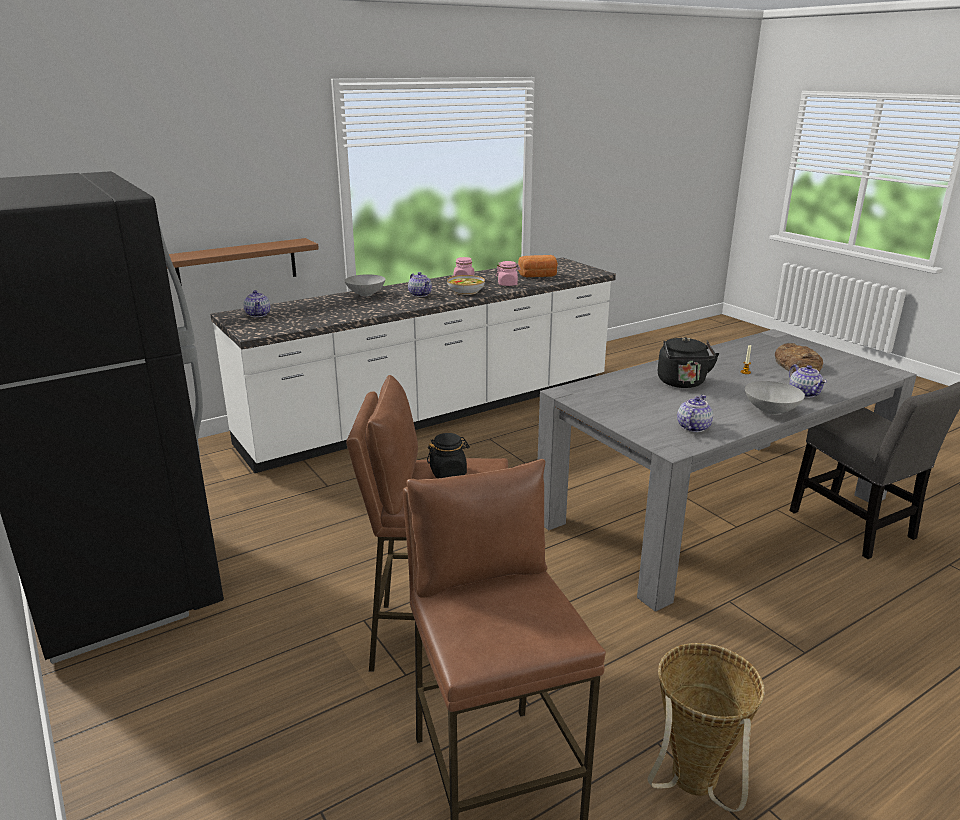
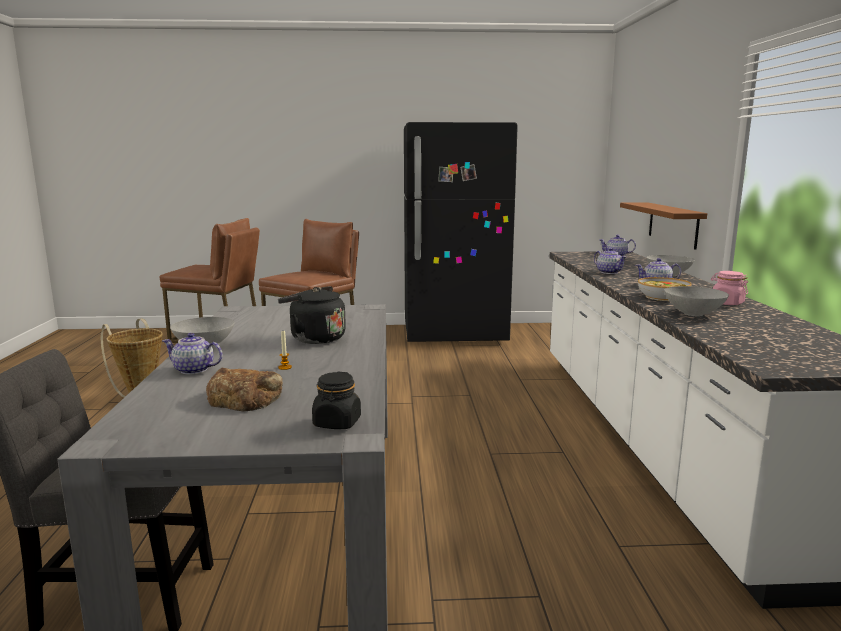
camera: 120 degrees right, 10 degrees down
black jar [427,433,470,478] -> black jar moved to [312,372,361,429]
pink jar [496,261,521,286] -> grey bowl [664,286,729,316]
bread [518,255,558,278] -> none
teapot [677,395,713,432] -> teapot moved to [594,248,627,274]

